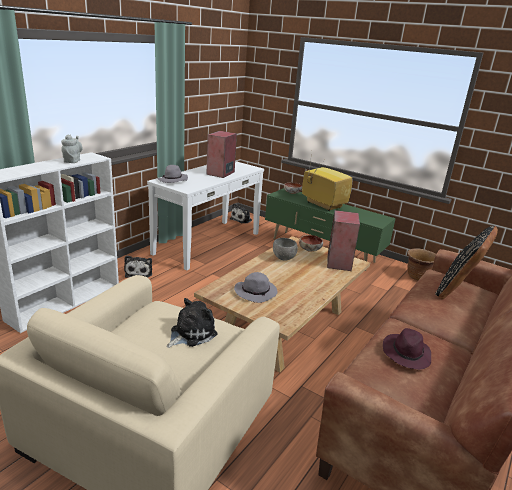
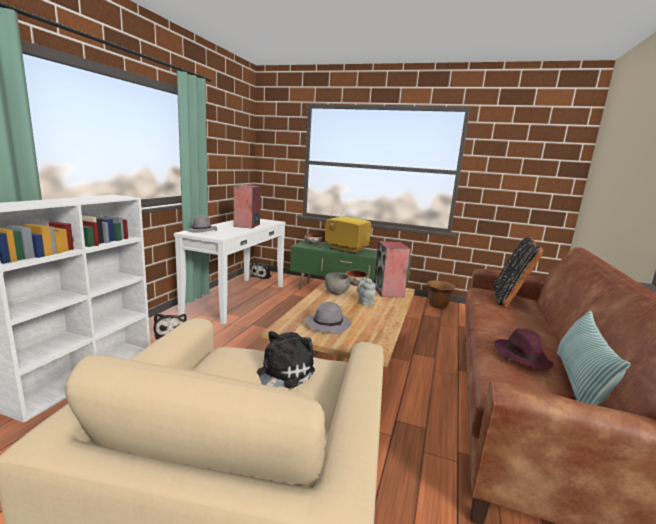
camera: 15 degrees left, 10 degrees down
grey teapot [61,135,83,163] -> grey teapot moved to [357,278,376,306]
none -> pillow [557,310,631,405]

